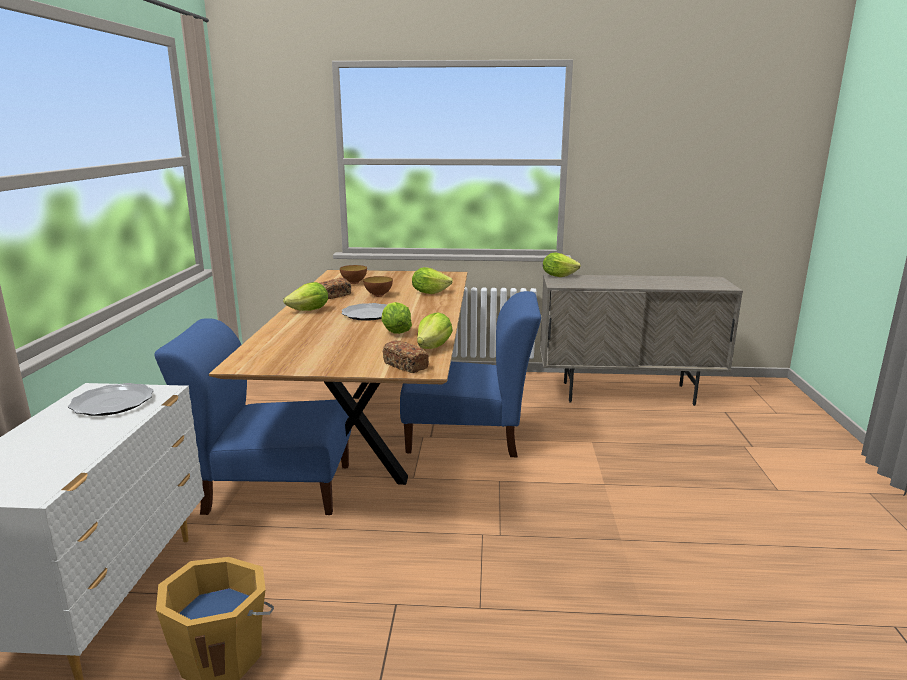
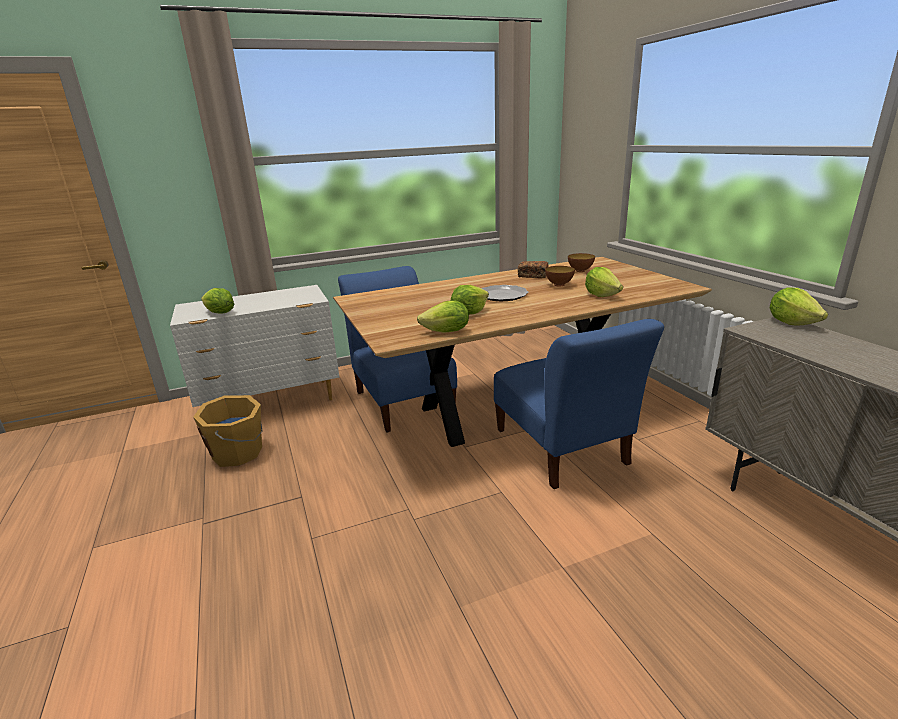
camera: 65 degrees right, 5 degrees up
plate [68,383,154,416] -> none
lettuce [283,282,328,311] -> lettuce moved to [201,288,234,314]
bread [383,340,429,373] -> none

